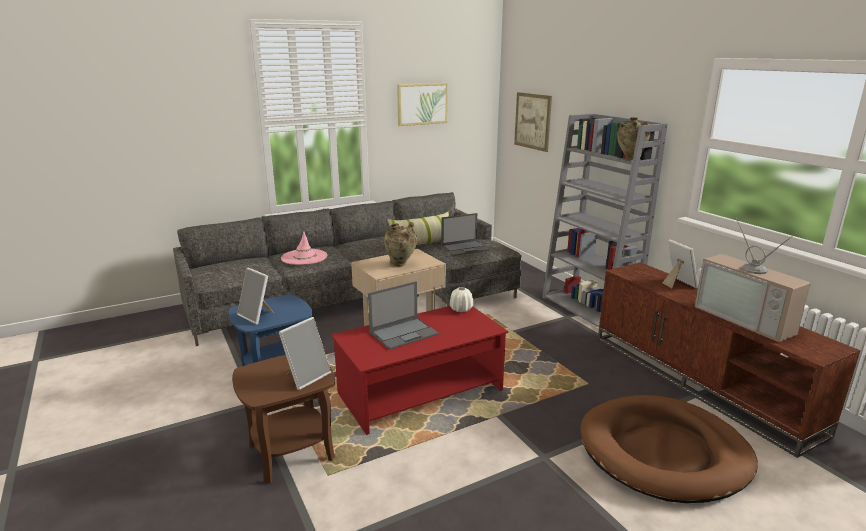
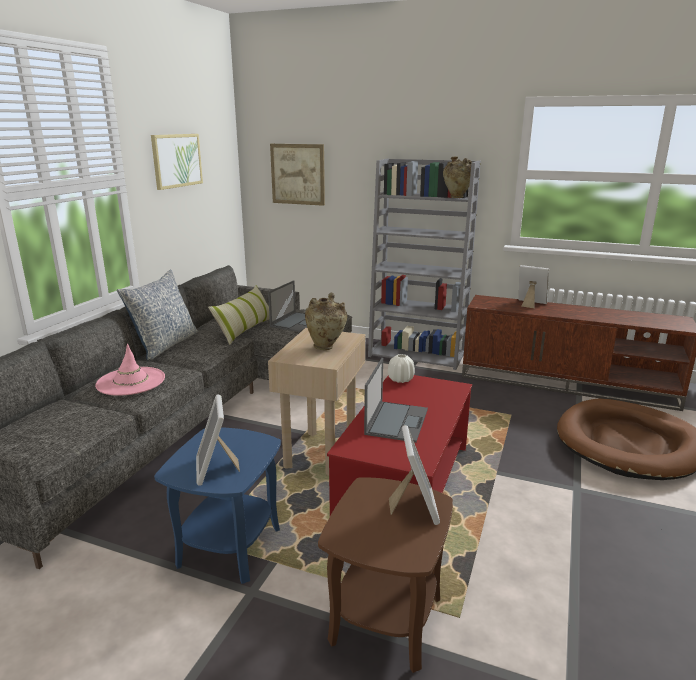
camera: 40 degrees left, 0 degrees up
picture frame [237,268,274,325] -> picture frame turned 75 degrees clockwise [196,395,240,486]
television [695,217,811,342] -> none
none -> pillow [117,270,198,361]

